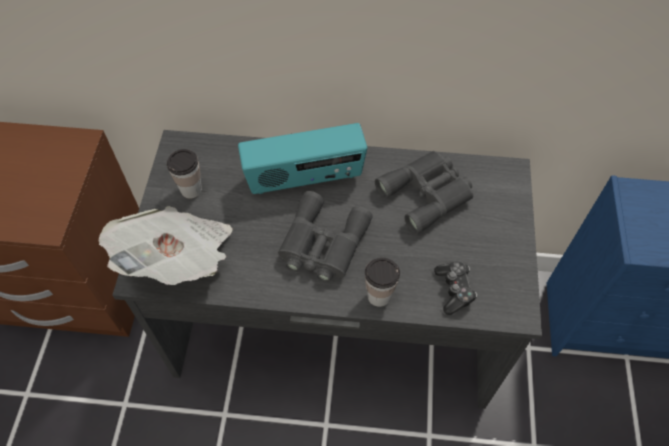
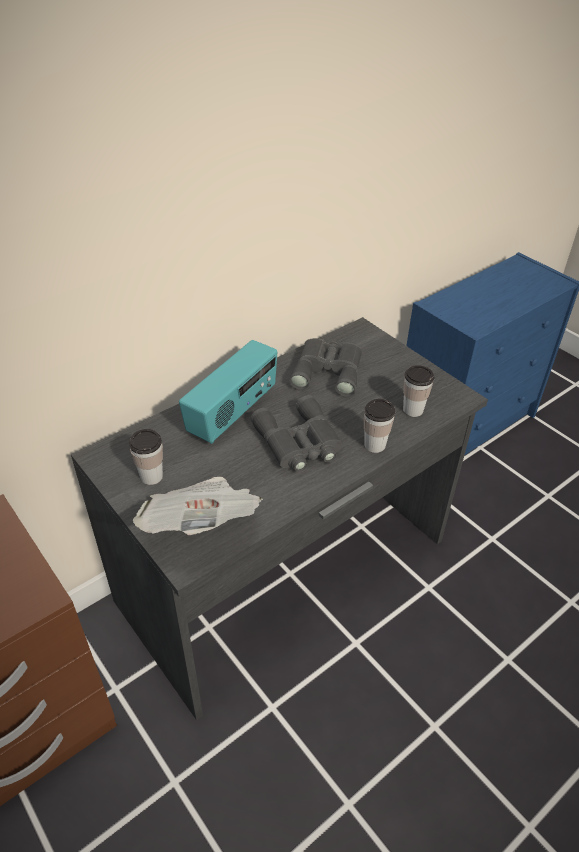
camera: 45 degrees left, 15 degrees down
game controller [434,261,477,315] -> cup [403,365,434,417]

